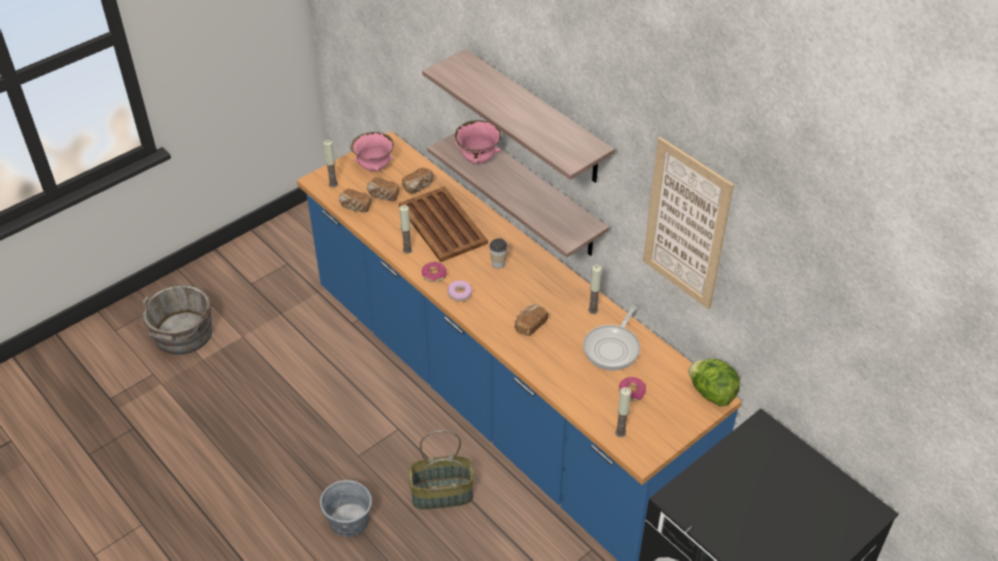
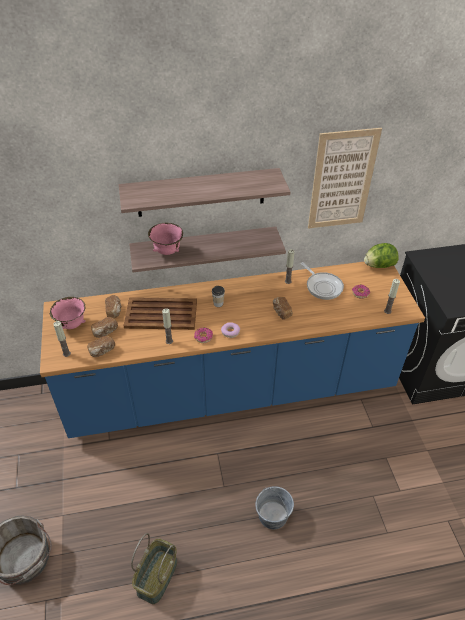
camera: 60 degrees left, 0 degrees up
basket [408,430,474,509] -> basket moved to [131,533,177,604]

